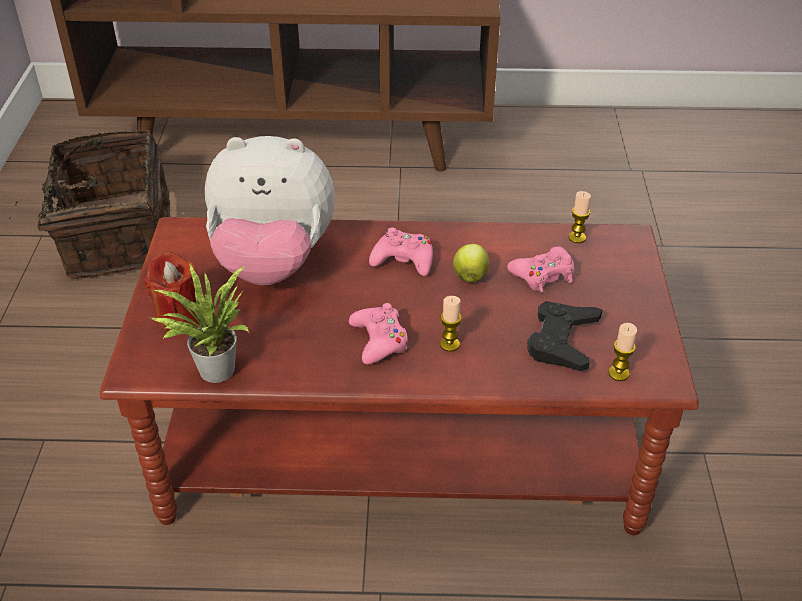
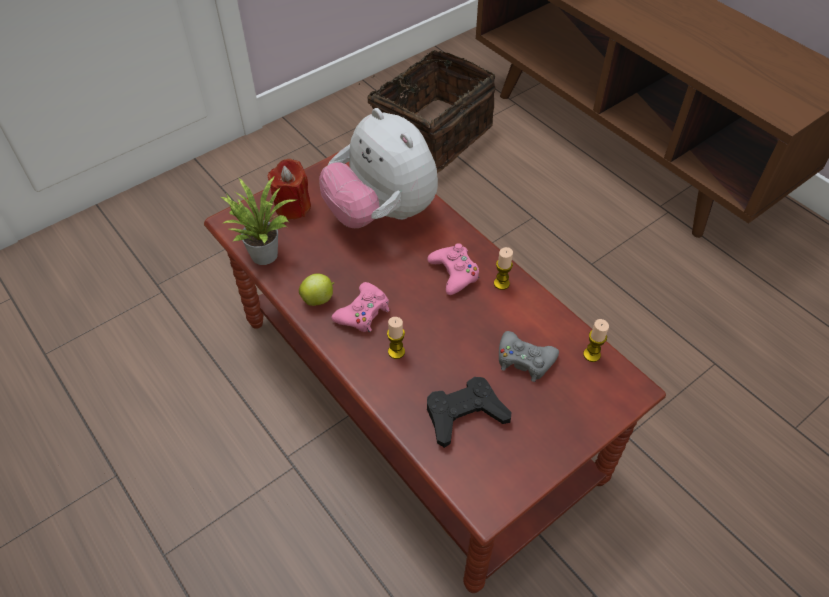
camera: 50 degrees right, 10 degrees up
apple [453,244,489,283] -> apple moved to [299,273,334,306]
pink game controller [507,246,575,293] -> grey game controller [499,331,559,382]
candle [608,323,637,381] -> candle moved to [494,247,513,290]

